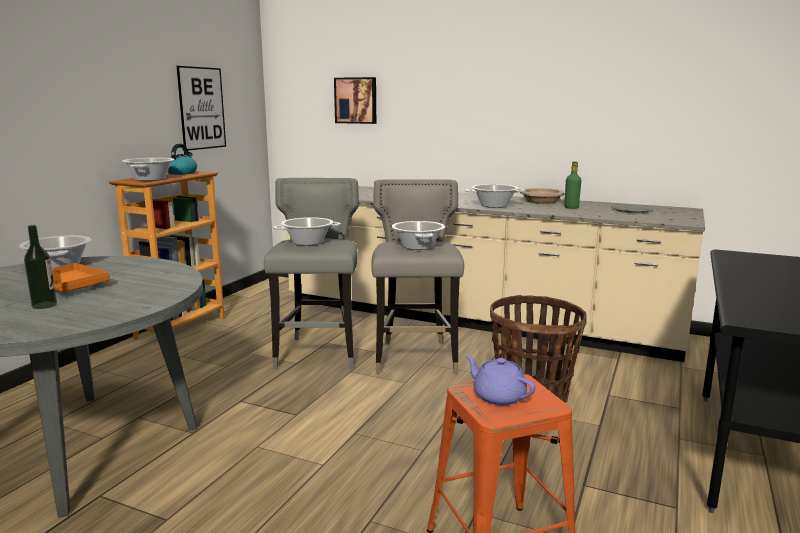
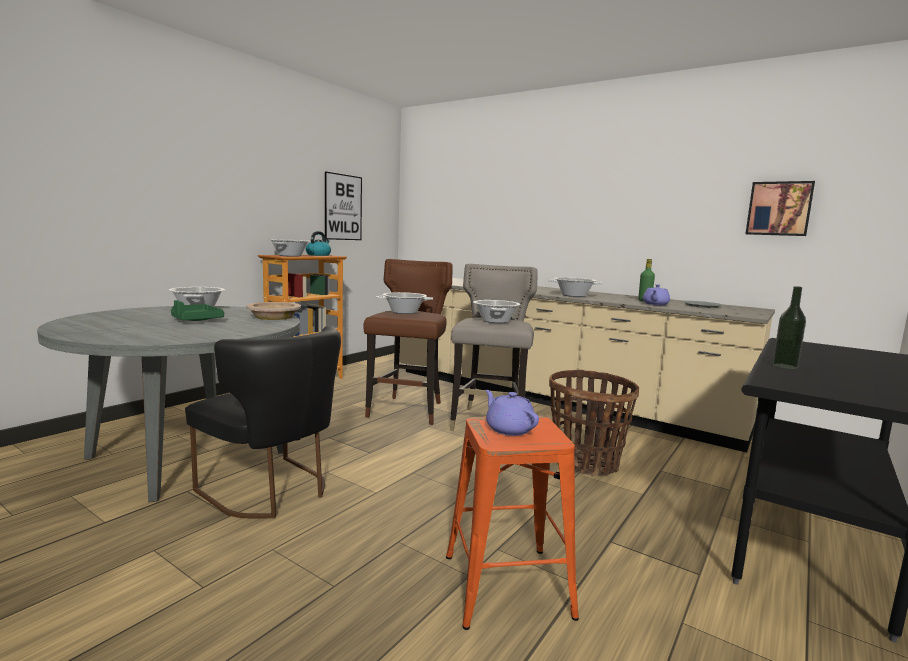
camera: 10 degrees right, 5 degrees down
bottle [24,225,57,309] -> bottle moved to [772,286,806,370]
orange tray [52,263,110,292] -> green tray [171,300,224,321]
grey stool [264,178,359,369] -> brown stool [363,259,452,425]
picture [334,77,376,124] -> picture moved to [746,181,815,236]
beige bowl [520,188,565,204] -> beige bowl moved to [246,302,301,320]
none -> black chair [185,326,341,518]
none -> purple teapot [643,284,670,305]

